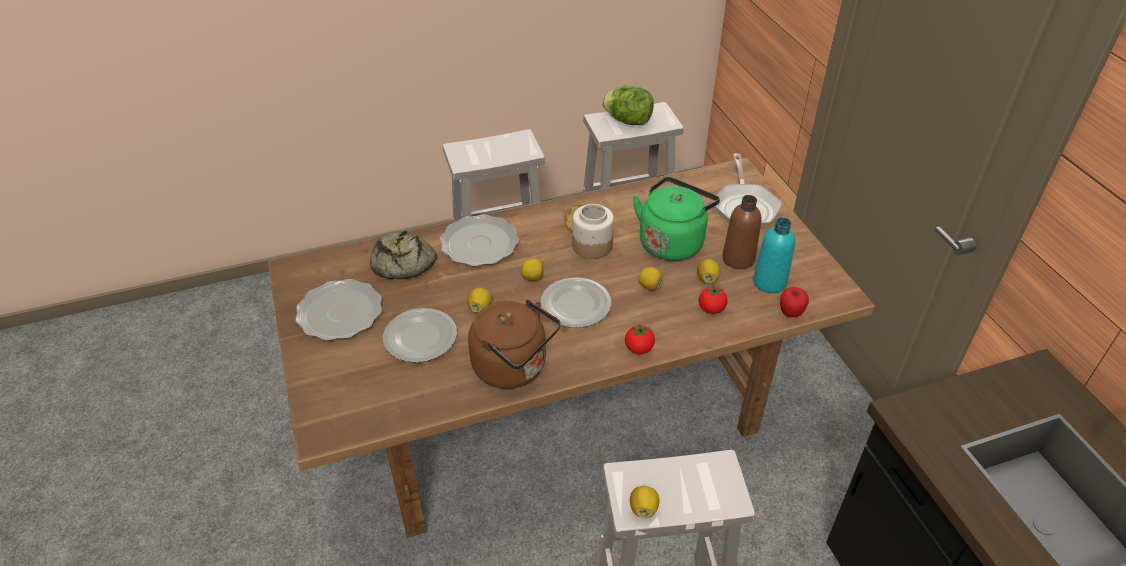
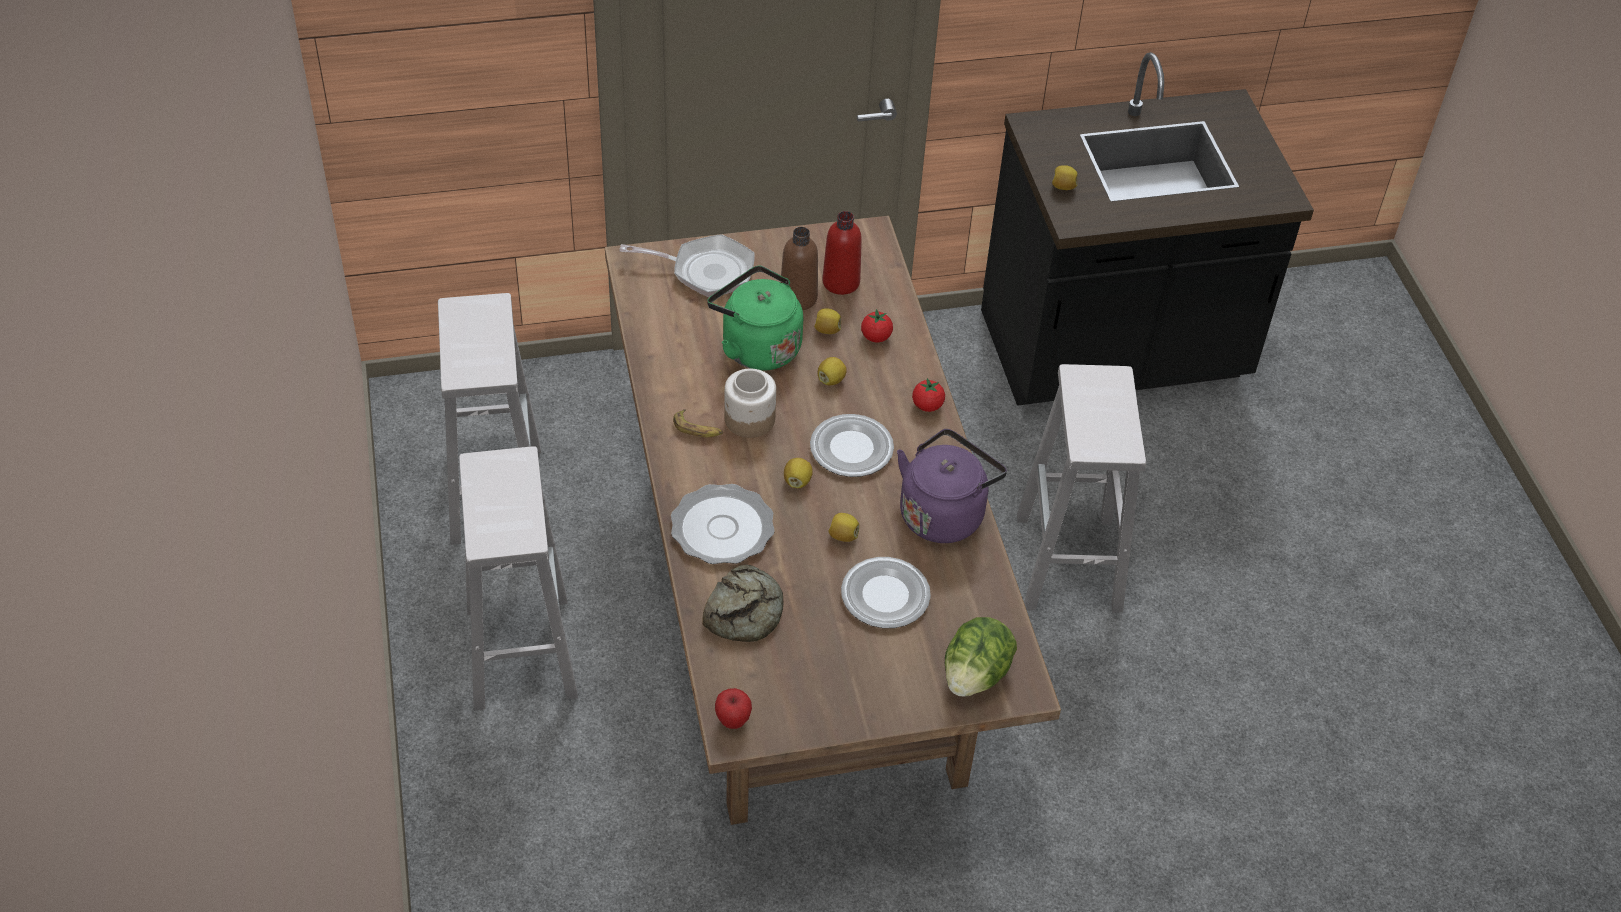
camera: 85 degrees left, 5 degrees up
plate [295,279,382,341] -> none
brown kettle [468,299,561,389] -> purple kettle [897,429,1007,543]
lettuce [602,86,654,125] -> lettuce moved to [945,617,1017,697]
lemon [630,486,660,518] -> lemon moved to [1052,165,1078,190]
turquoise bottle [753,218,795,293] -> red bottle [822,211,862,295]
apple [780,287,809,317] -> apple moved to [715,688,752,729]

